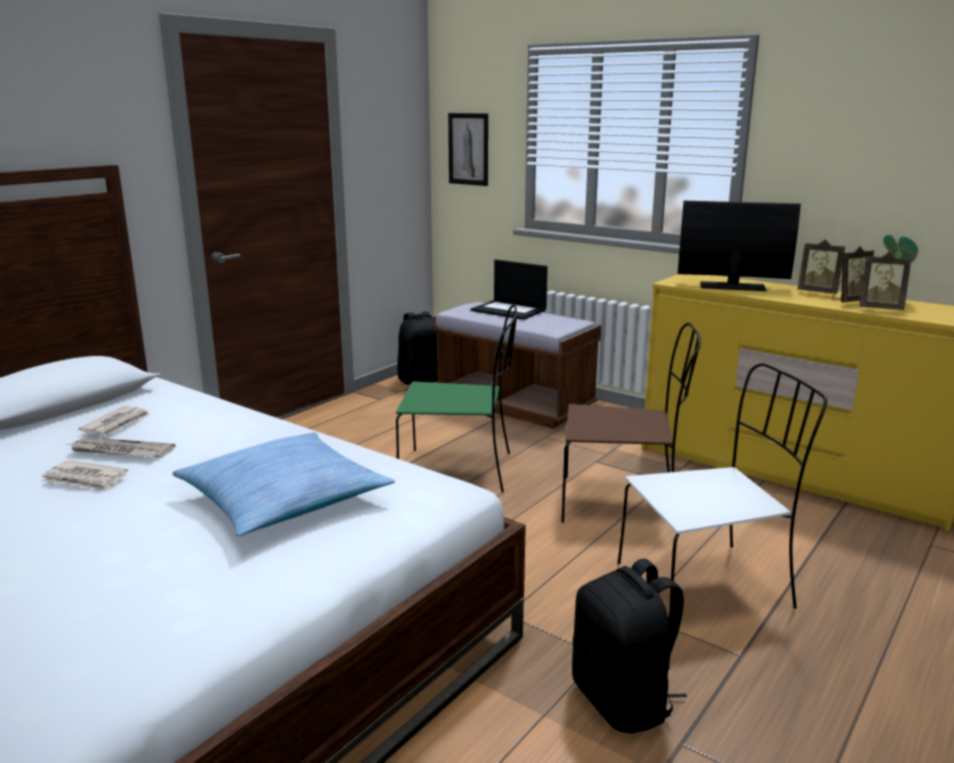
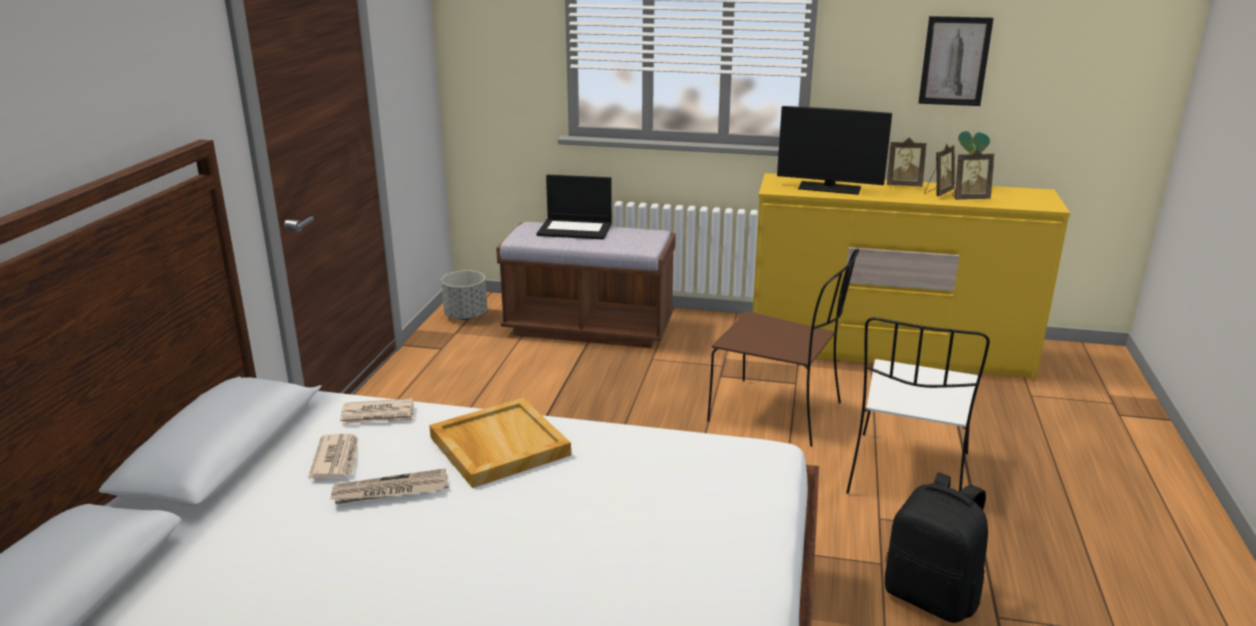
camera: 25 degrees left, 5 degrees up
newspaper [41,460,128,492] -> newspaper moved to [340,398,414,425]
pillow [172,432,395,536] -> none
green chair [396,304,517,492] -> none
black backpack [397,311,437,385] -> grey planter [441,270,487,320]
picture [448,113,488,186] -> picture moved to [918,16,994,106]
brown chair [562,323,701,523] -> brown chair turned 45 degrees clockwise [707,249,859,447]
white chair [618,363,827,609] -> white chair turned 150 degrees clockwise [846,317,990,494]
monitor [678,201,801,291] -> monitor turned 150 degrees counterclockwise [777,106,892,195]
none -> beige tray [429,398,571,488]

